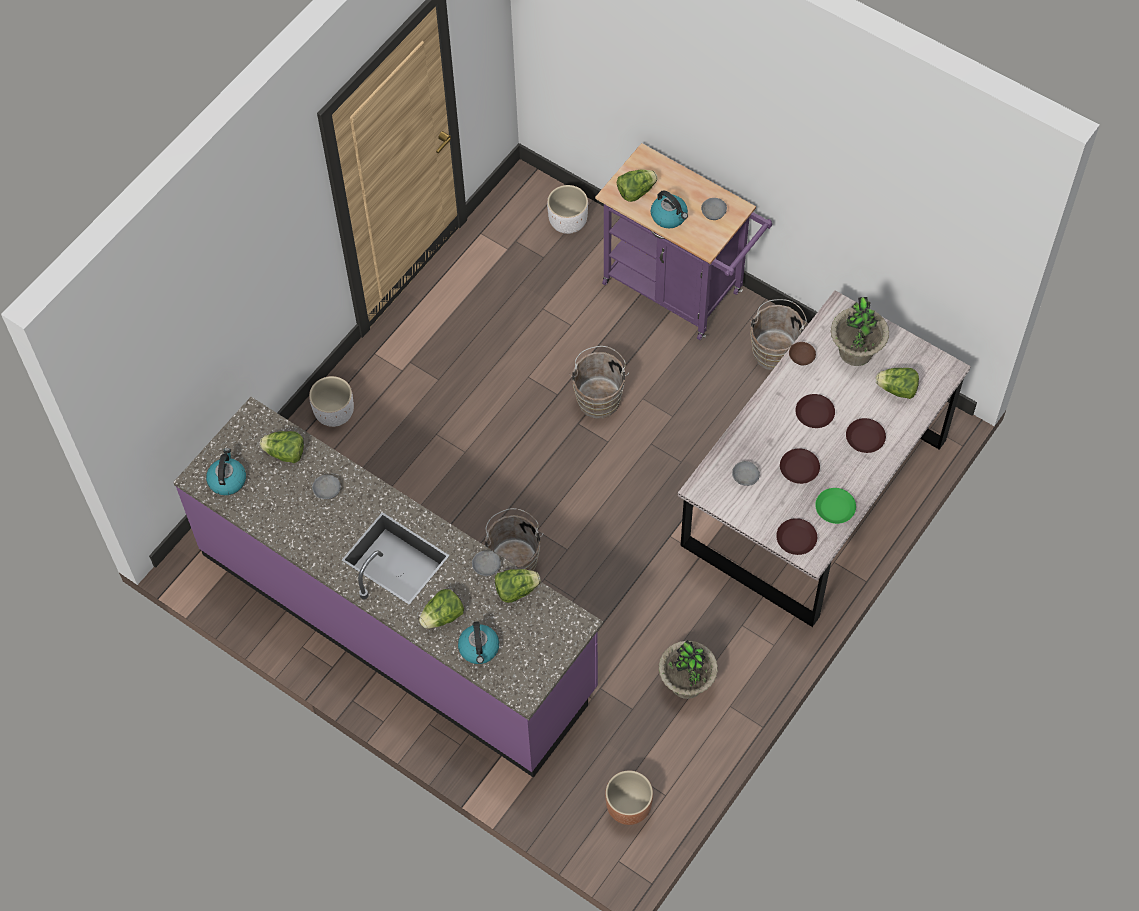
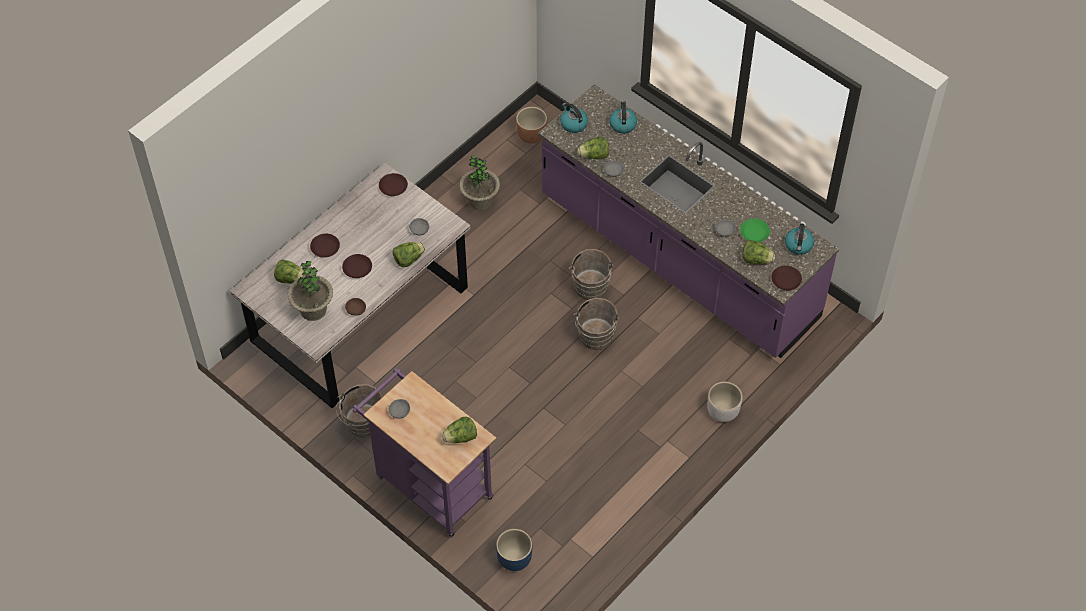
camera: 175 degrees left, 5 degrees down
lettuce [419,589,464,628] -> lettuce moved to [393,242,425,267]
white planter [547,185,588,234] -> blue planter [496,529,533,571]
brown bucket [570,346,629,419] -> brown bucket moved to [573,298,619,350]
kettle [651,190,688,228] -> kettle moved to [560,103,588,133]
brown plate [780,448,820,484] -> brown plate moved to [771,266,802,290]
green plate [815,488,856,524] -> green plate moved to [740,218,770,242]

